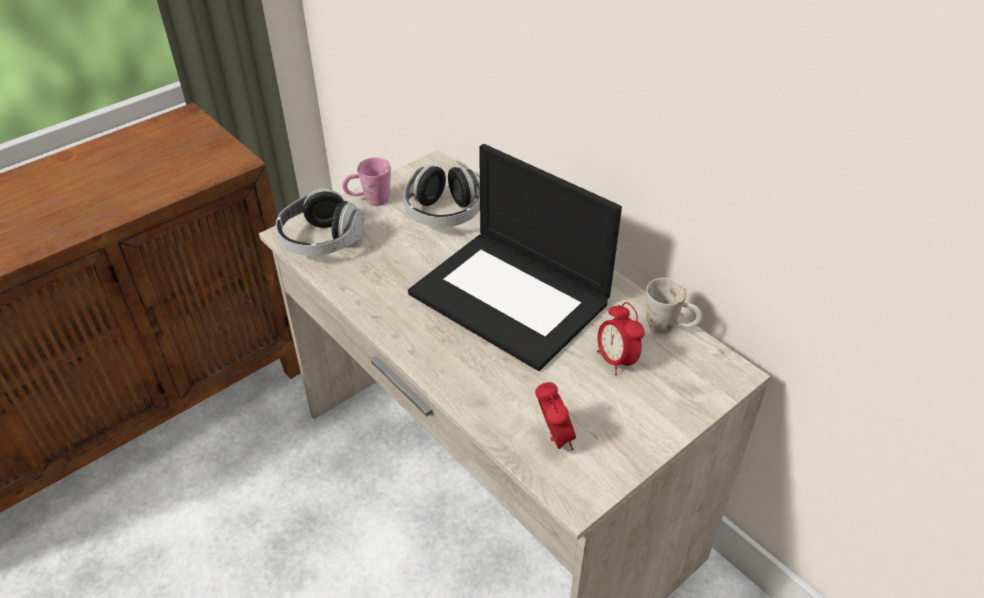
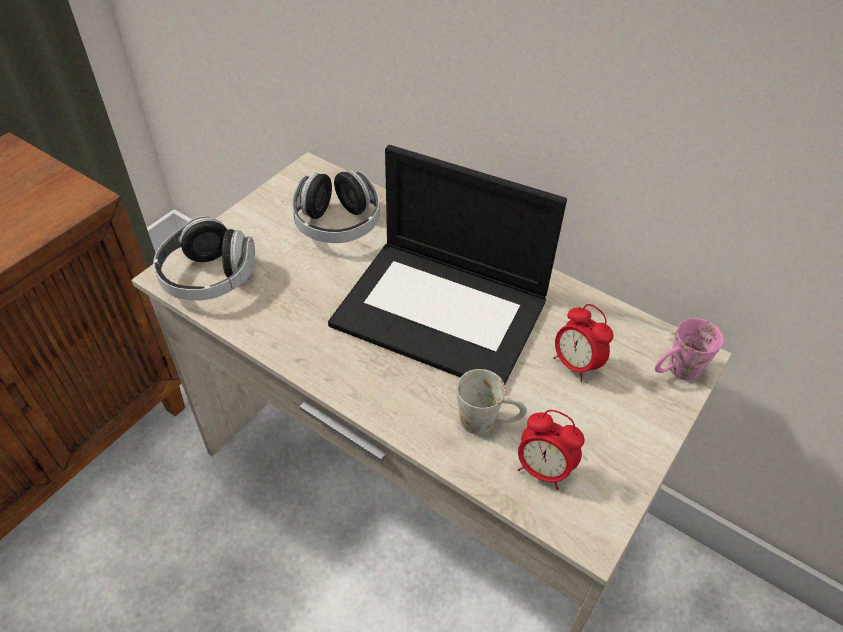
camera: 15 degrees left, 5 degrees up
pink mug [342,157,391,206] -> pink mug moved to [655,318,723,380]
alarm clock [535,382,576,450] -> alarm clock turned 150 degrees clockwise [518,410,585,490]
white mug [646,278,702,334] -> white mug moved to [457,369,527,435]

